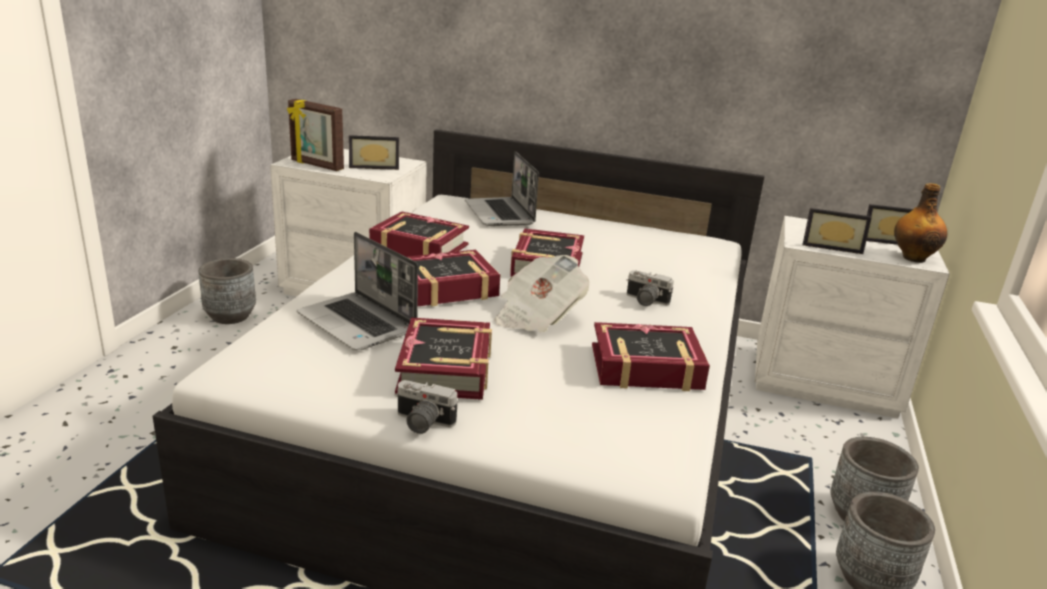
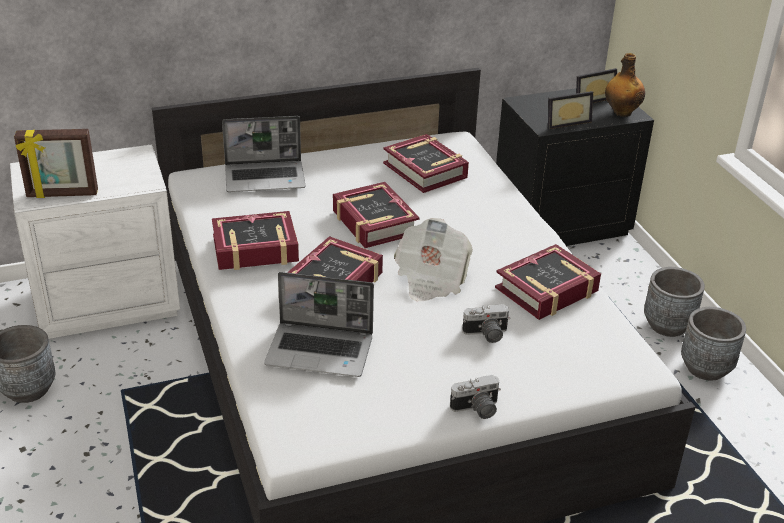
camera: 35 degrees left, 10 degrees up
picture frame [349,135,399,170] -> none
book [395,317,492,400] -> book moved to [383,134,469,193]
laptop [465,151,539,226] -> laptop turned 45 degrees counterclockwise [222,116,306,192]
camera [626,270,674,306] -> camera moved to [462,304,510,343]
white nightstand [755,216,950,418] -> black nightstand [496,88,654,246]

